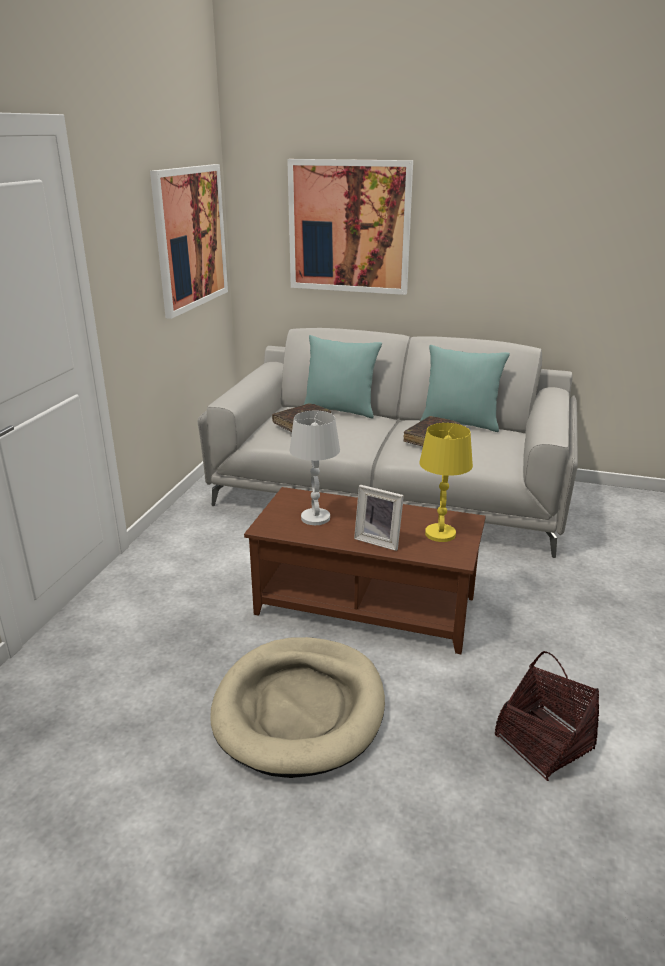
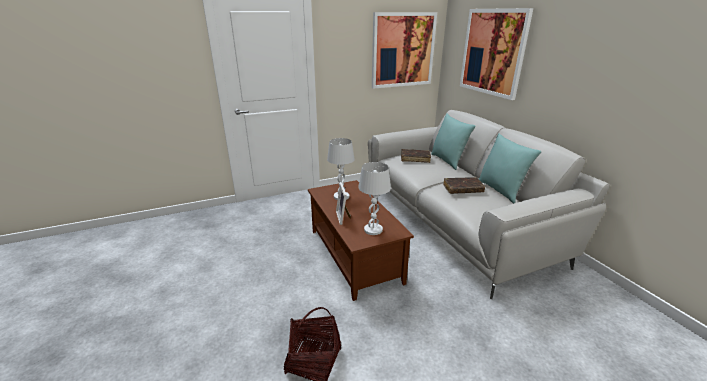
camera: 50 degrees right, 0 degrees up
beige dog bed [210,637,385,778] -> none
yellow table lamp [419,423,473,542] -> white table lamp [358,162,391,235]

